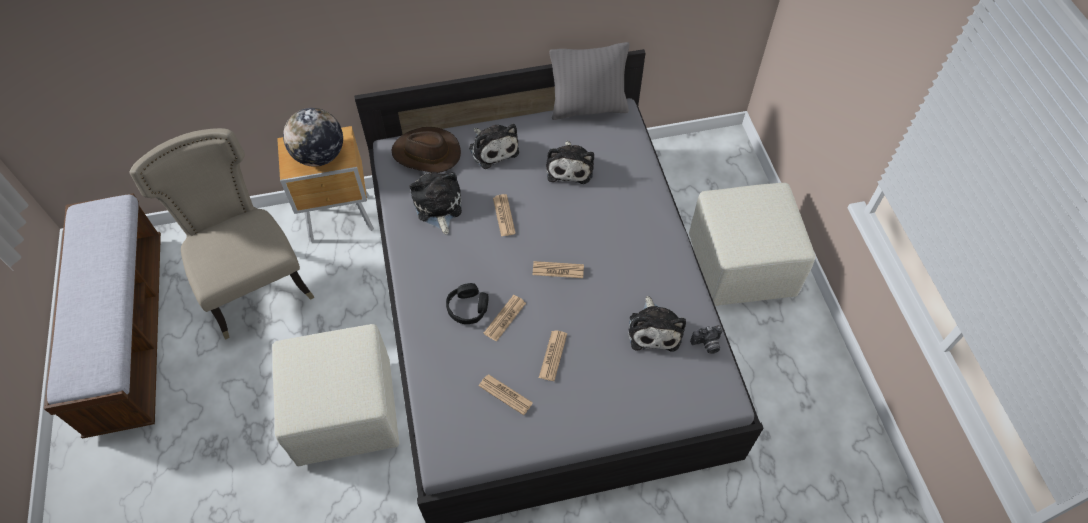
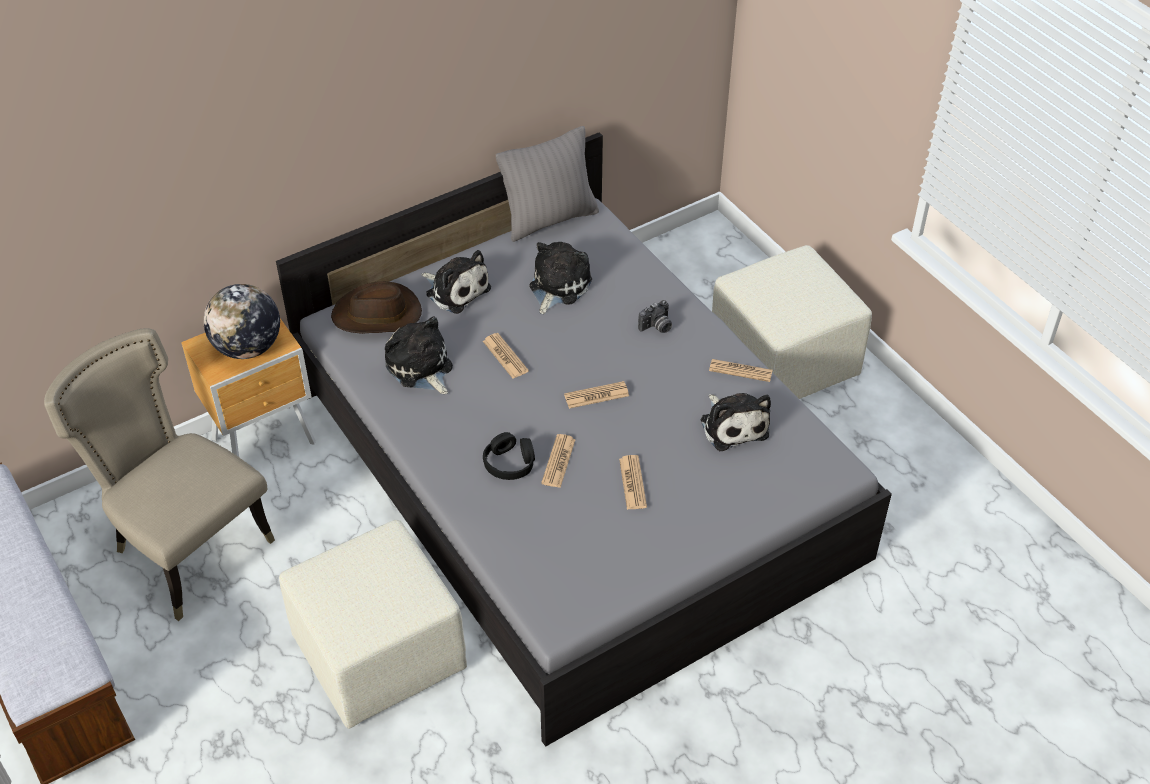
camera: 20 degrees left, 10 degrees down
newspaper [479,374,533,415] -> newspaper moved to [709,359,773,382]
plush toy [546,141,594,184] -> plush toy turned 135 degrees counterclockwise [529,242,592,314]
camera [690,325,723,354] -> camera moved to [638,300,672,333]

